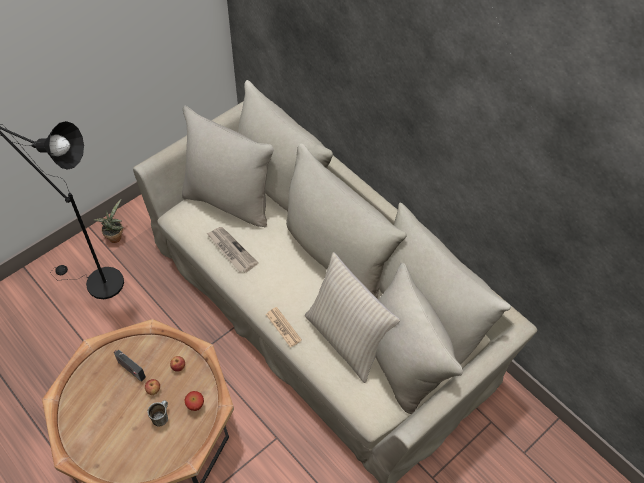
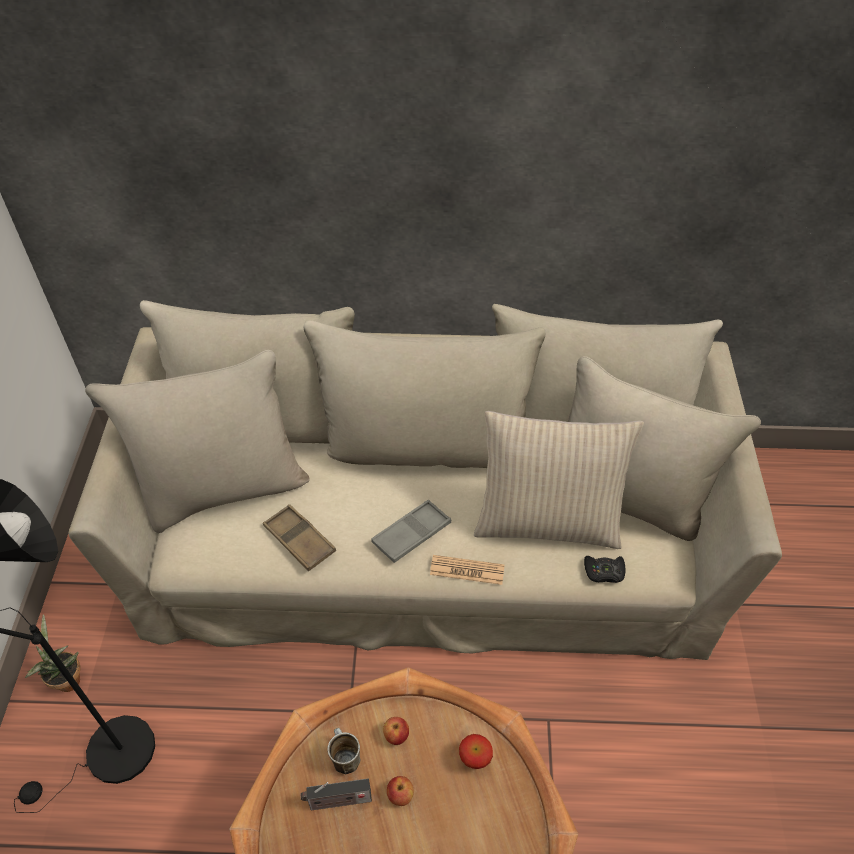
camera: 45 degrees left, 5 degrees down
mug [148,400,168,427] -> mug moved to [327,728,360,774]
newspaper [207,227,258,273] -> brown tray [263,504,336,571]
none -> grey tray [371,500,451,563]
none -> black game controller [584,556,625,583]

